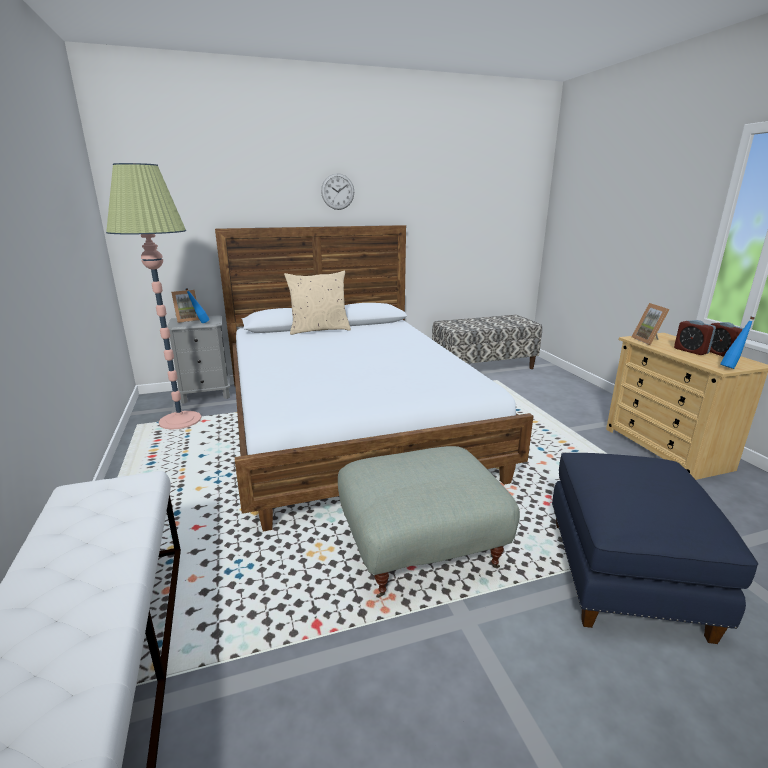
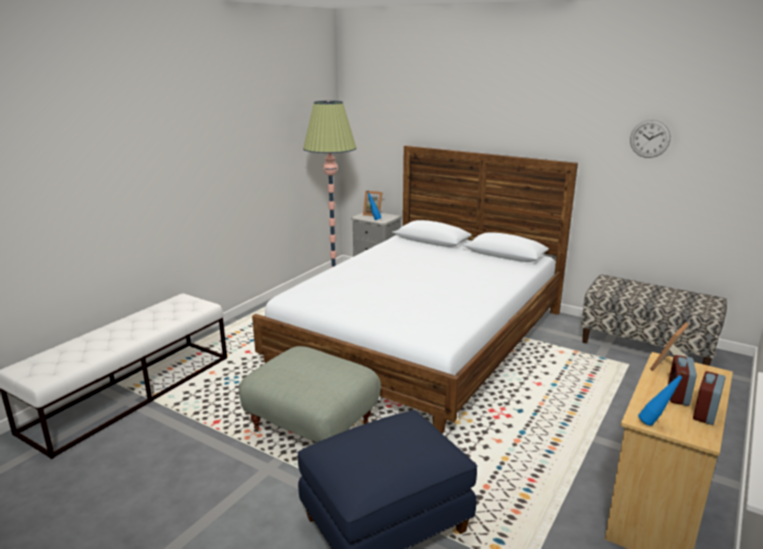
camera: 50 degrees right, 0 degrees up
beige pillow [284,271,351,335] -> none
wall clock [321,173,354,210] -> wall clock moved to [630,120,671,158]

